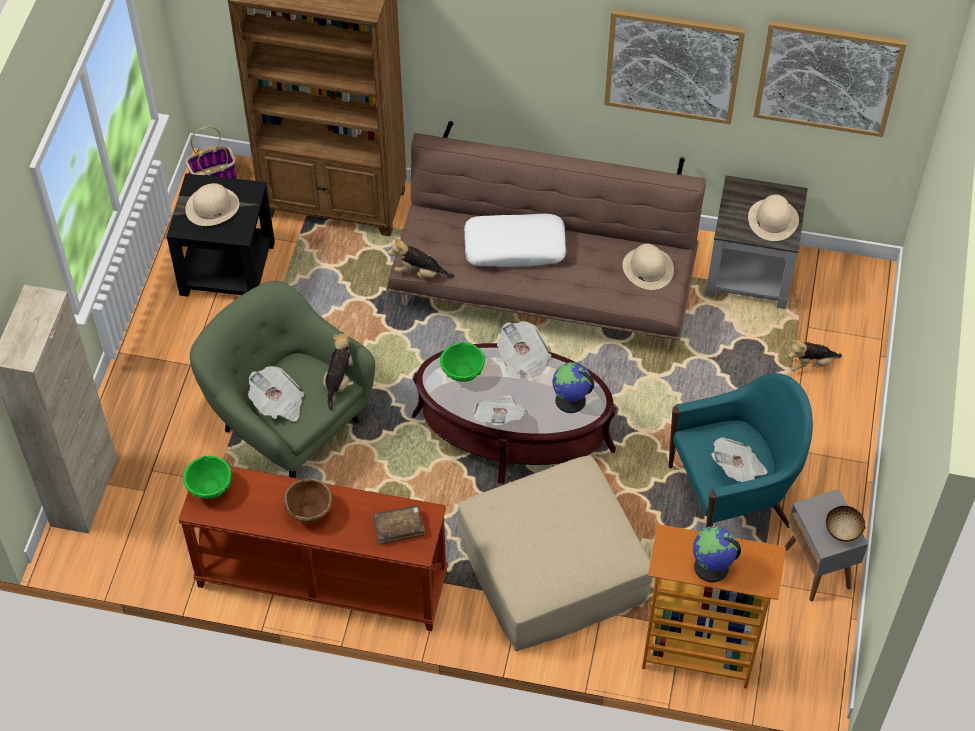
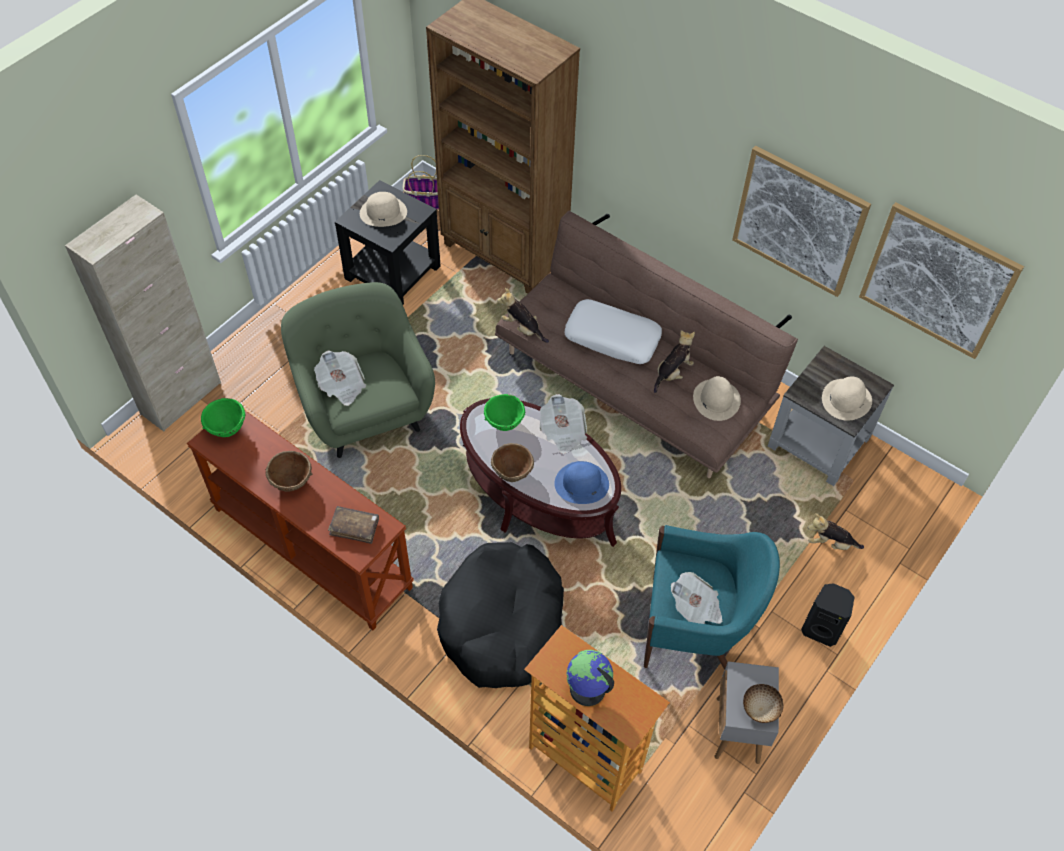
camera: 25 degrees right, 0 degrees up
plush toy [323,331,354,411] -> plush toy moved to [654,330,695,393]
beige ottoman [458,456,653,651] -> black dog bed [437,542,564,688]
newspaper [472,395,526,426] -> brown bowl [491,443,534,482]
globe [553,362,594,413] -> blue hat [554,461,609,504]
none -> black speaker [801,583,855,647]

